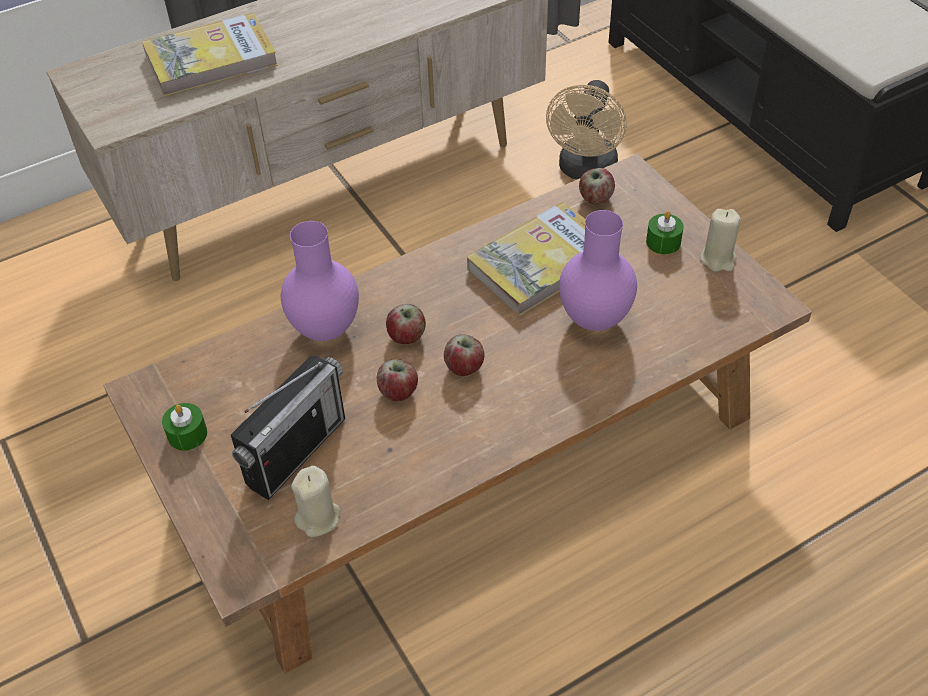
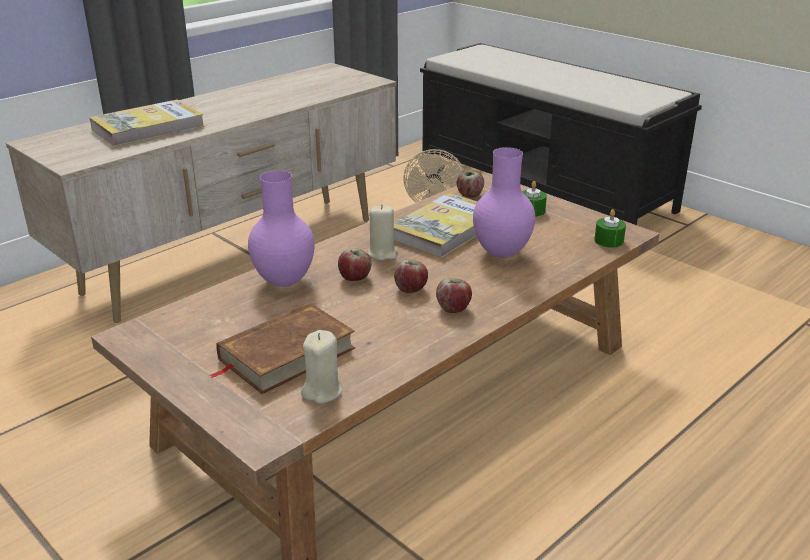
camera: 15 degrees left, 20 degrees down
green candle [162,403,207,451] -> green candle moved to [594,209,626,248]
radio [231,356,345,500] -> brown book [210,303,355,394]
apple [377,359,418,401] -> apple moved to [436,278,472,313]
beige candle [700,209,741,272] -> beige candle moved to [368,205,398,261]

